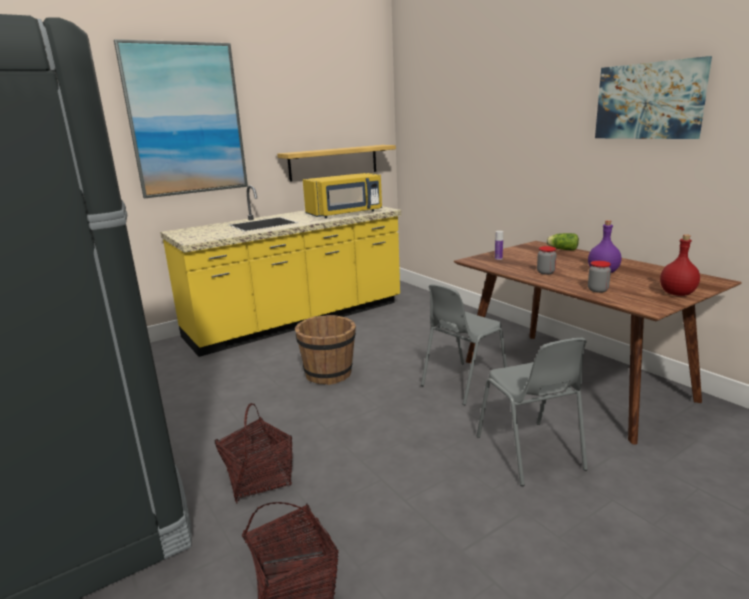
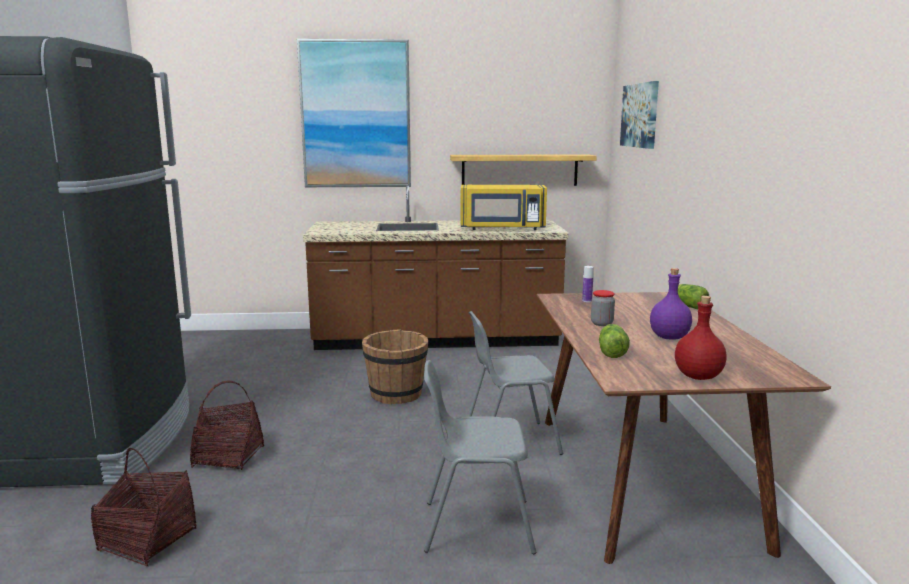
camera: 30 degrees right, 5 degrees down
yellow counter [160,185,401,357] -> brown counter [303,185,568,350]
grey chair [477,338,588,486] -> grey chair turned 75 degrees clockwise [424,360,536,554]
jar [588,261,611,293] -> lettuce [599,324,630,358]
picture [595,56,712,139] -> picture moved to [620,81,659,149]

